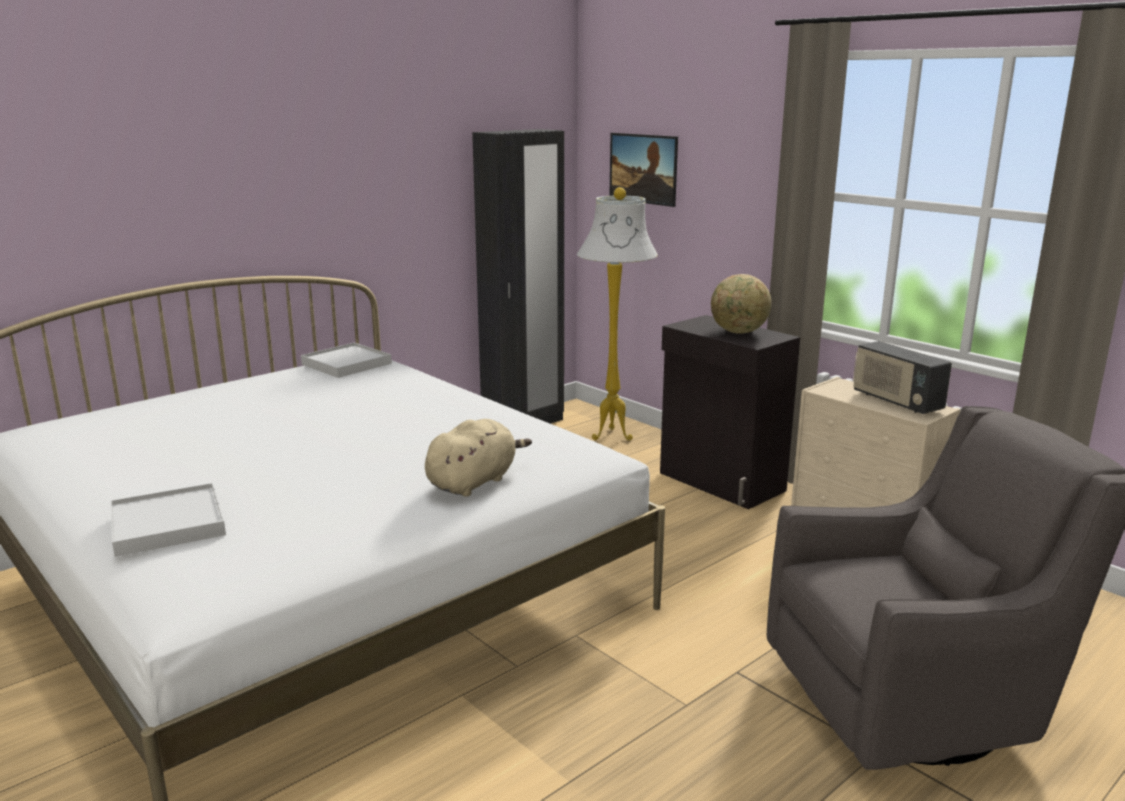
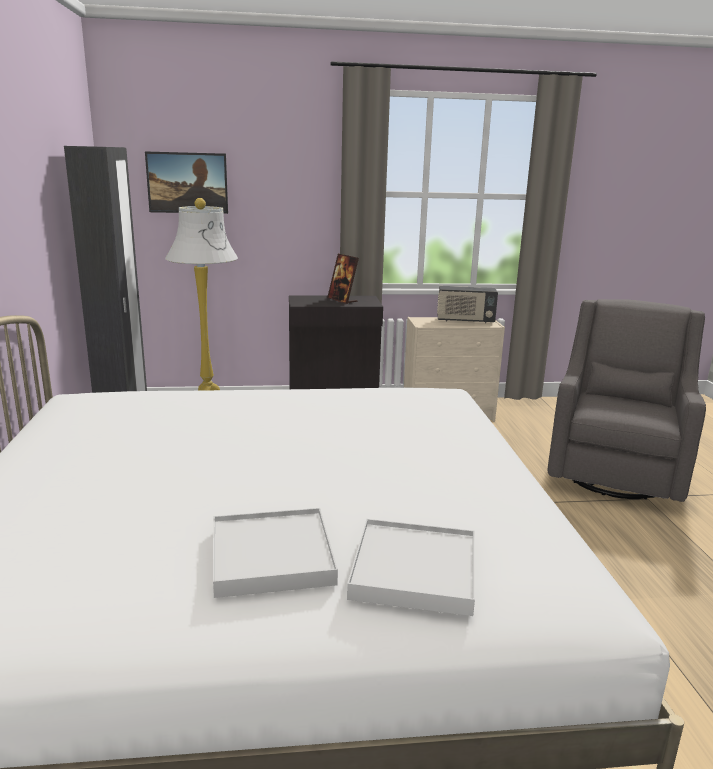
camera: 55 degrees left, 0 degrees up
white tray [301,343,392,378] -> white tray moved to [213,508,338,598]
beige plush toy [425,419,532,497] -> none
globe [711,274,772,333] -> picture frame [327,254,359,304]

